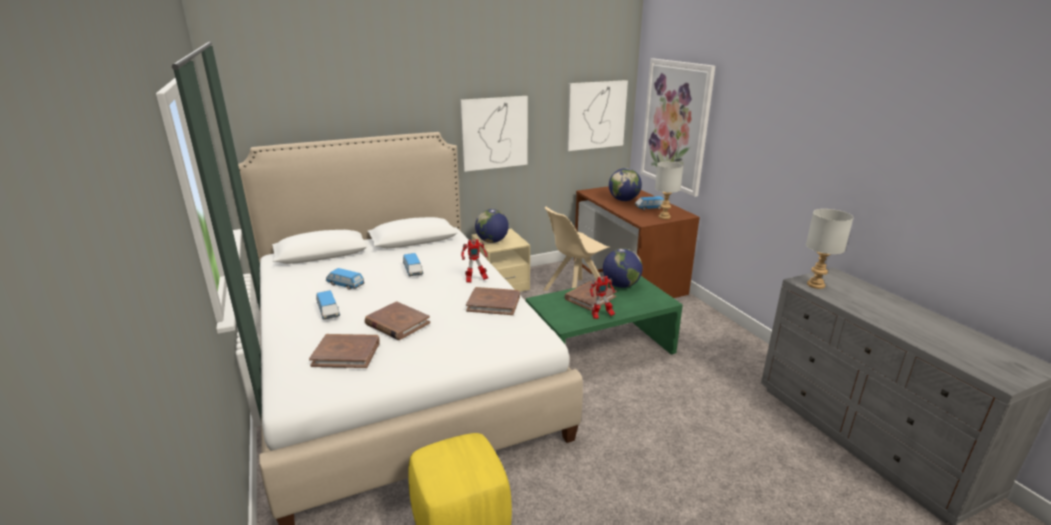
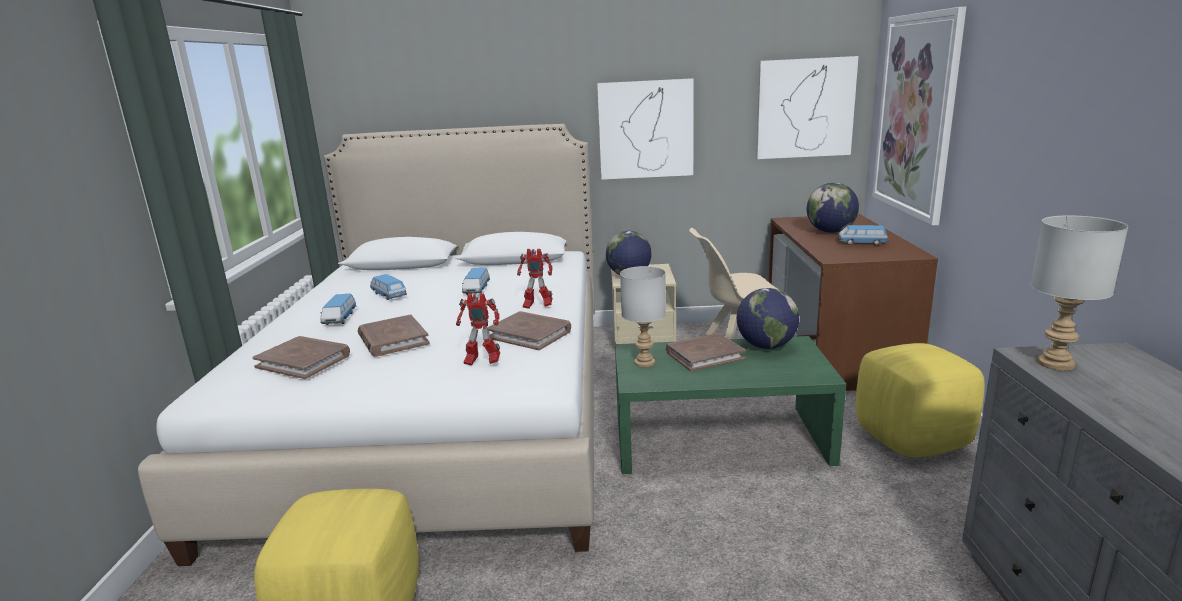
camera: 25 degrees right, 5 degrees down
toy robot [590,276,615,319] -> toy robot moved to [456,293,500,366]
grey table lamp [655,162,683,219] -> grey table lamp moved to [620,266,666,367]
none -> yellow ottoman [856,343,984,457]

